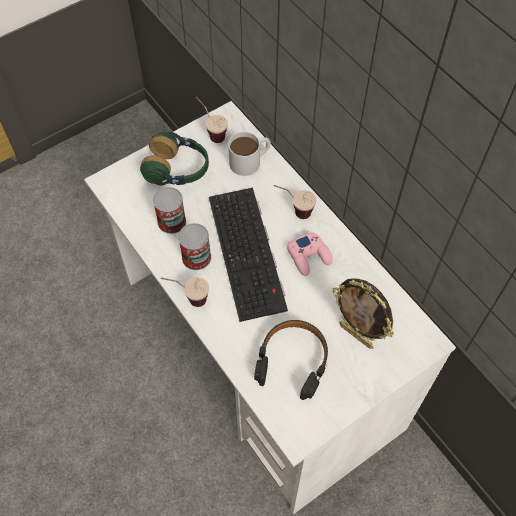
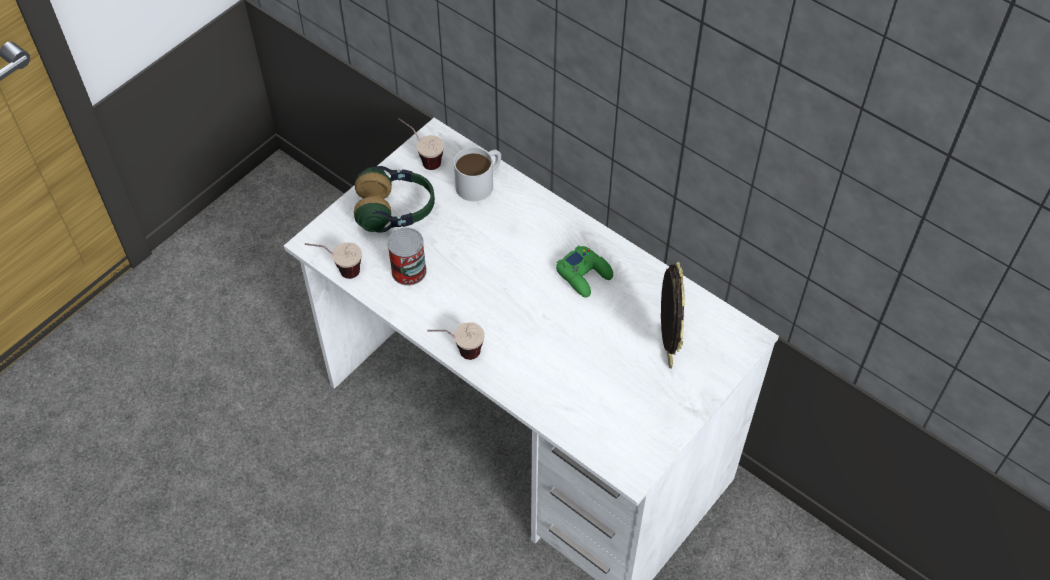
camera: 15 degrees left, 5 degrees down
can [178,223,211,270] -> none
keyboard [209,188,288,322] -> none
black headphones [254,320,328,400] -> none
cup [273,185,316,219] -> cup moved to [305,242,362,279]
pink game controller [287,231,333,276] -> green game controller [556,246,613,297]
picture frame [332,278,394,349] -> picture frame turned 120 degrees counterclockwise [661,262,685,369]

